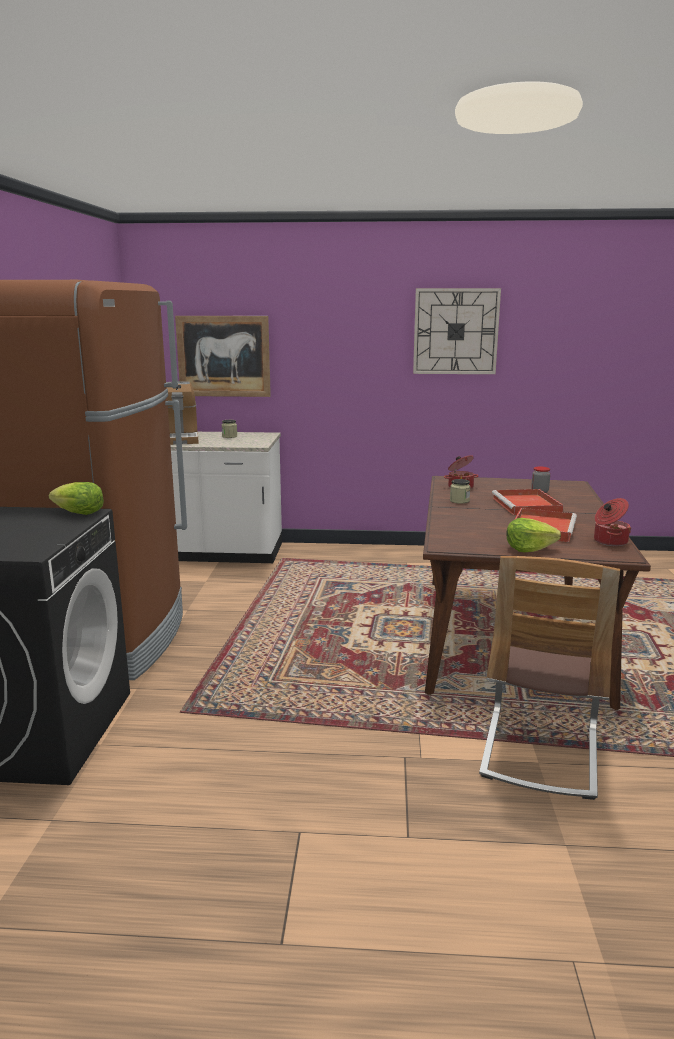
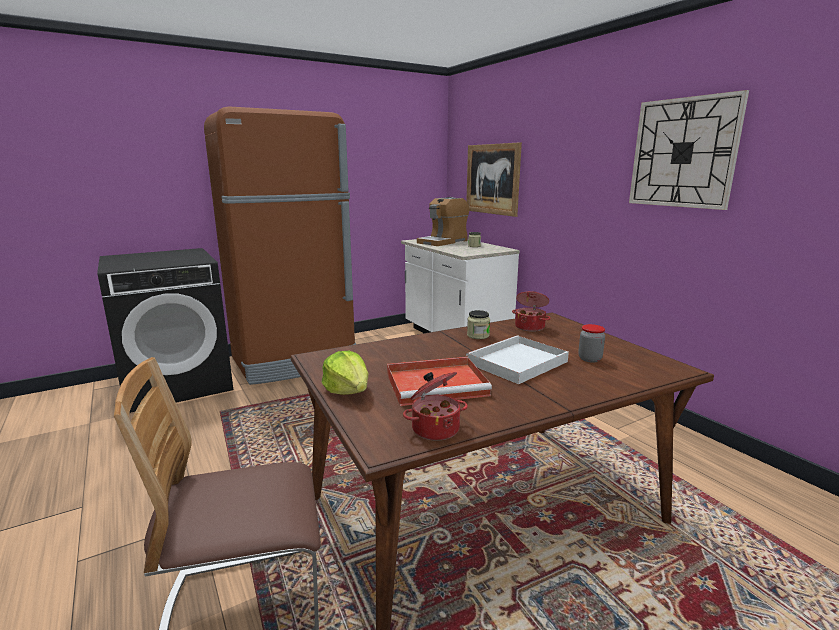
camera: 55 degrees right, 0 degrees up
lettuce [49,482,104,515] -> none
red tray [492,489,564,515] -> white tray [466,336,569,384]

